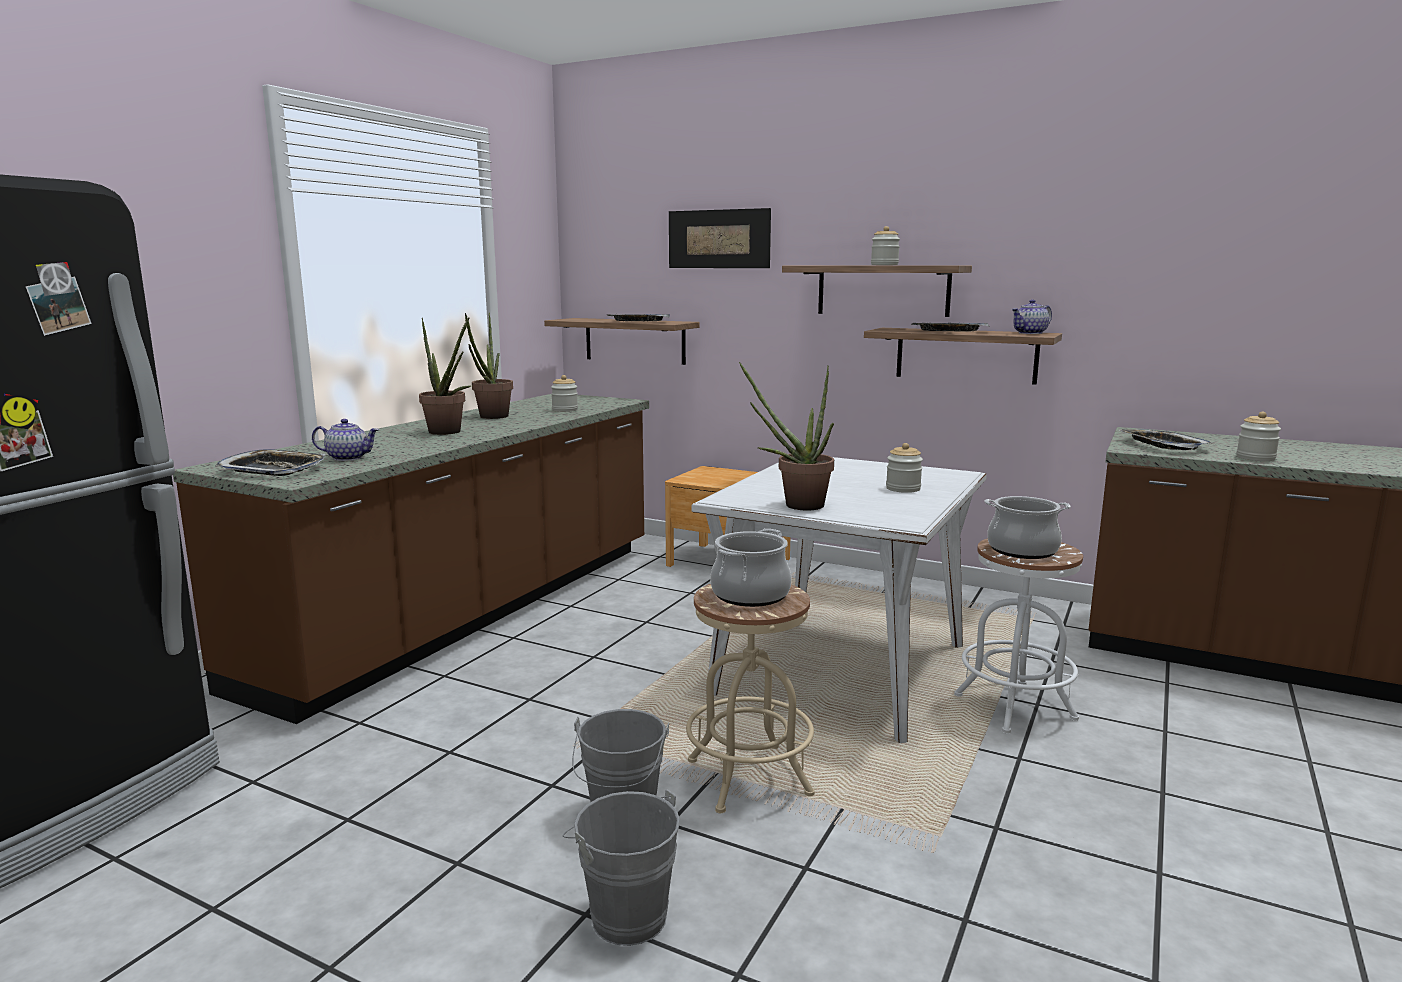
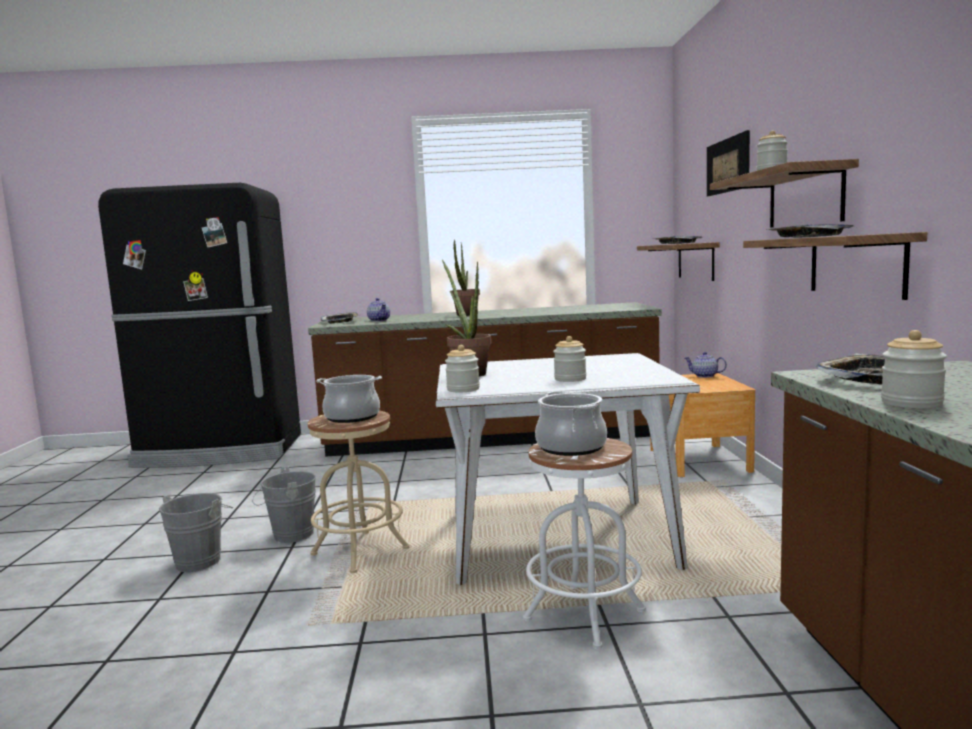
camera: 60 degrees right, 5 degrees down
potted plant [465,313,513,419] -> none
jar [551,375,578,412] -> jar moved to [445,345,480,392]
teapot [1011,300,1052,334] -> teapot moved to [685,352,727,378]

